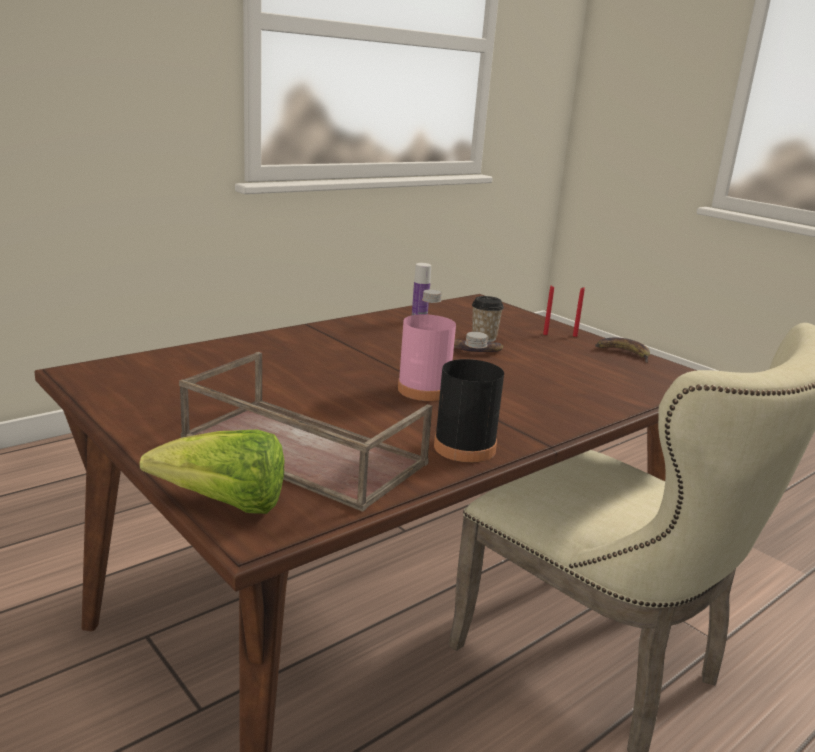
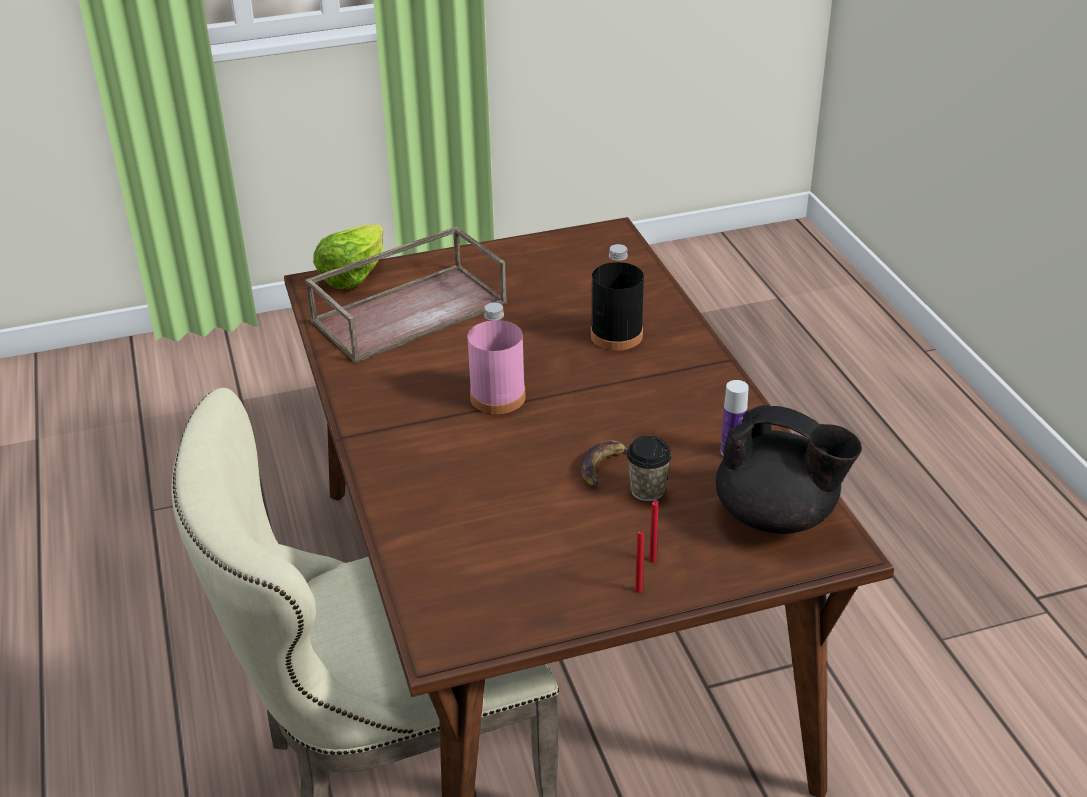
camera: 115 degrees right, 15 degrees up
black bottle [434,332,504,463] -> black bottle moved to [591,244,644,351]
banana [595,337,650,363] -> none
none -> black teapot [716,405,862,534]

